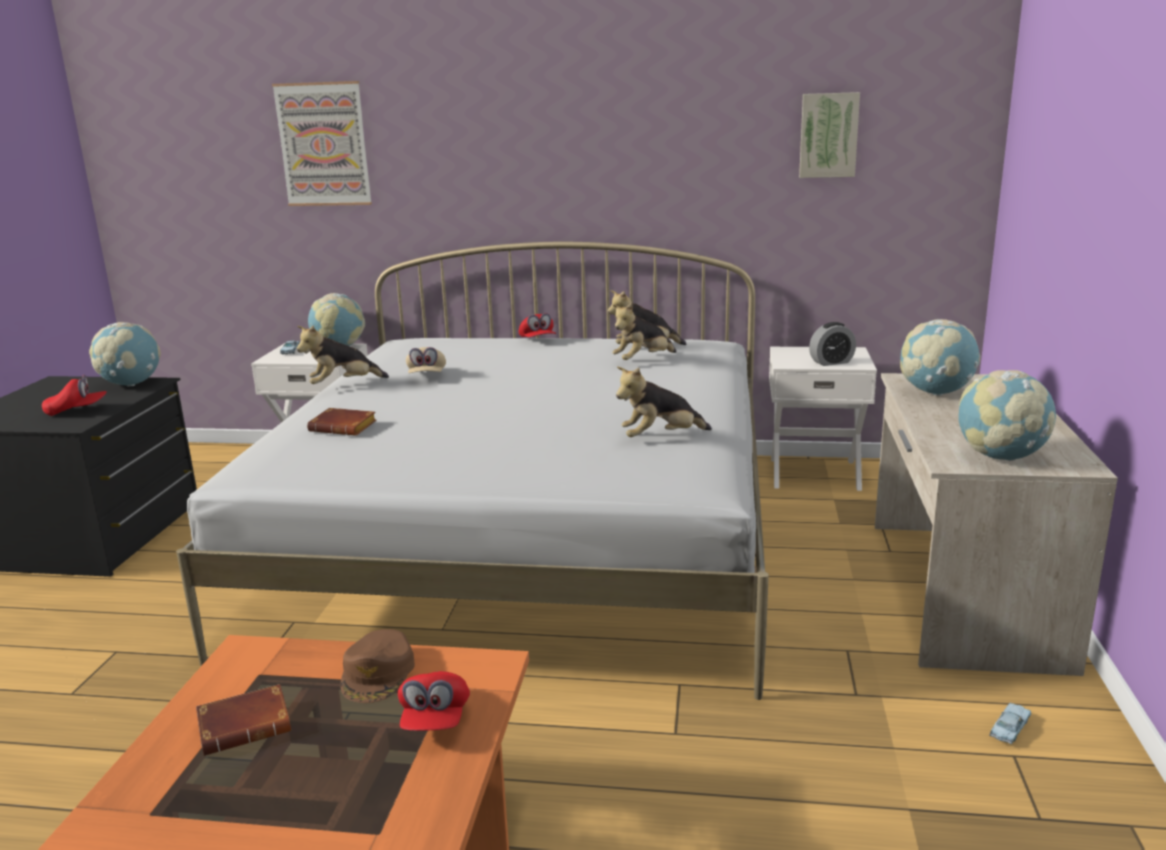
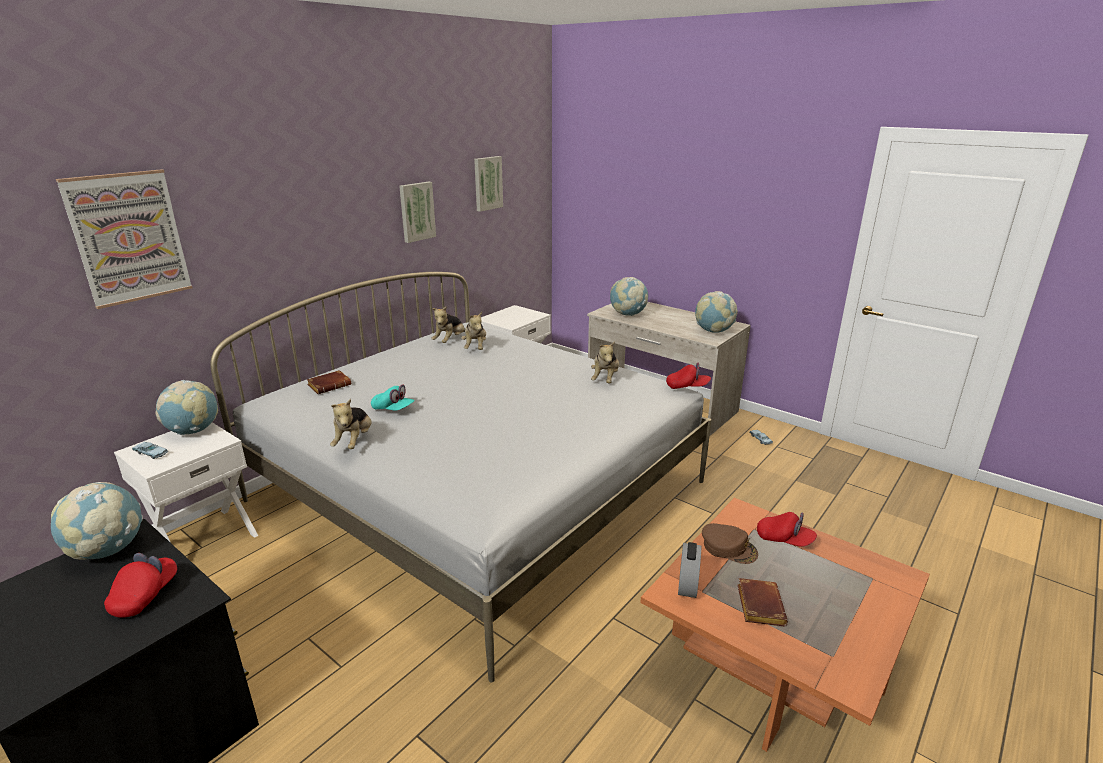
camera: 60 degrees left, 5 degrees up
brown book [307,408,376,436] -> brown book moved to [307,370,351,394]
beige cap [406,347,446,373] -> turquoise cap [371,384,415,411]
red cap [519,313,556,337] -> red cap moved to [666,363,711,389]
alarm clock [809,322,856,366] -> alarm clock moved to [678,542,701,598]
none -> picture [399,182,436,243]

